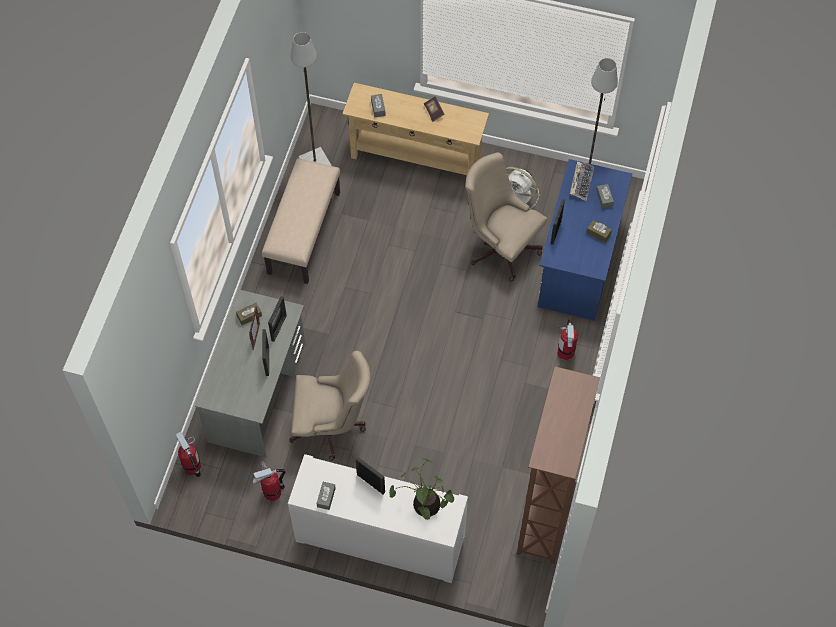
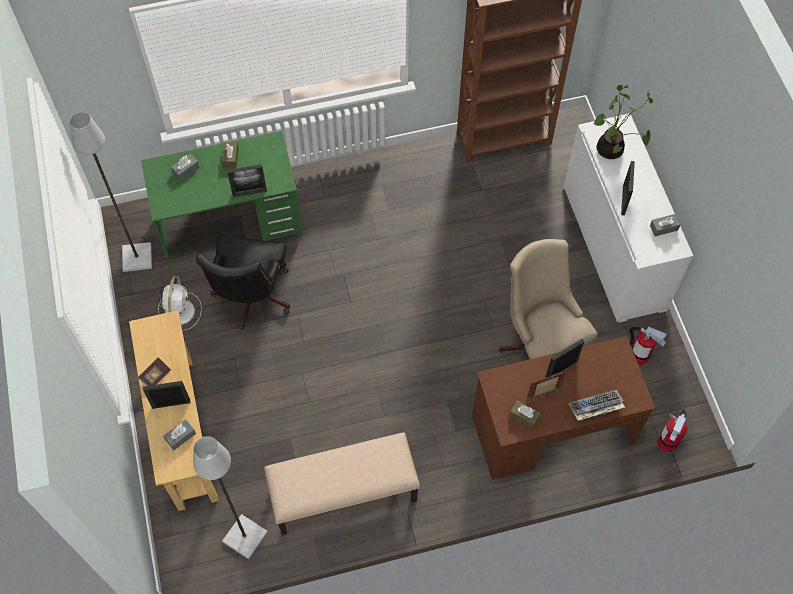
camera: 120 degrees left, 0 degrees up
grey desk [195,289,305,457] -> brown desk [472,336,655,480]
picture frame [268,296,287,342] -> picture frame moved to [143,381,190,409]
beige office chair [465,152,547,282] -> black office chair [196,235,290,330]
blue desk [538,159,632,321] -> green desk [141,131,303,265]
fire extinguisher [558,320,578,360] -> none
keyboard [570,161,594,201] -> keyboard moved to [569,390,625,421]

